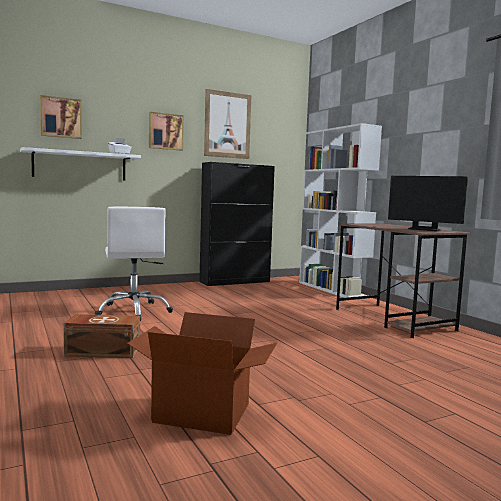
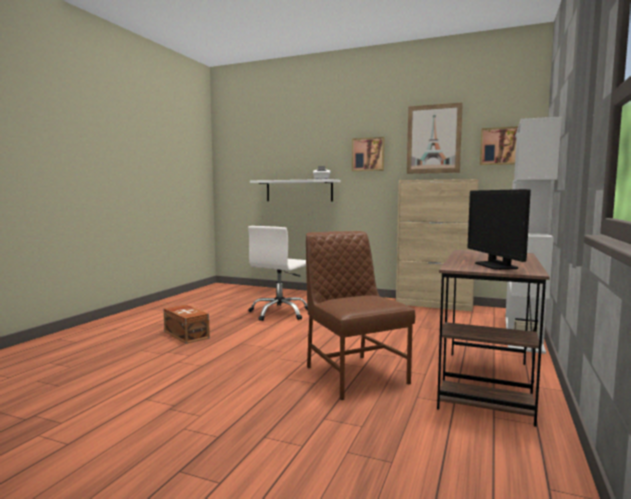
camera: 50 degrees right, 0 degrees up
picture [40,95,82,139] -> picture moved to [480,126,518,165]
cardboard box [127,312,277,435] -> none
black cabinet [199,162,275,286] -> beige cabinet [396,179,479,311]
none -> brown chair [306,231,415,400]

